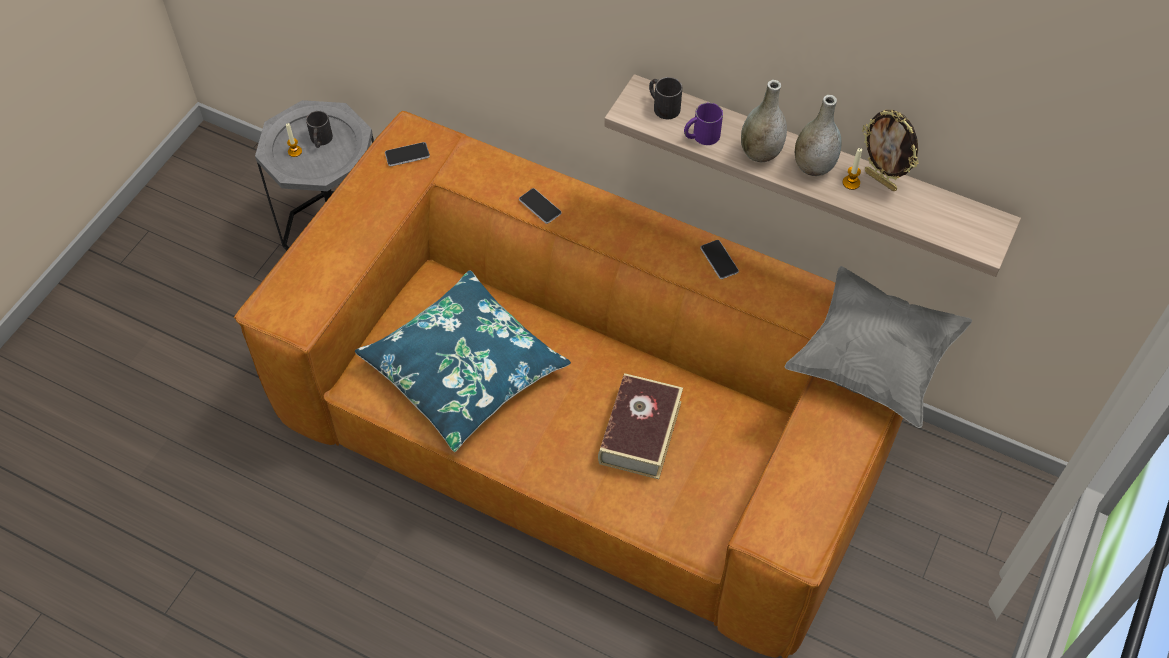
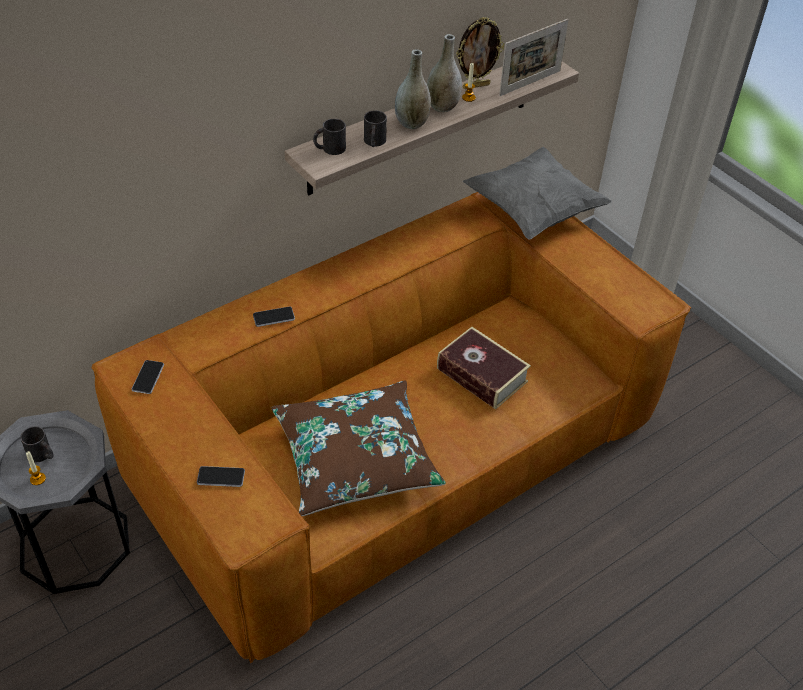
camera: 65 degrees left, 10 degrees down
blue pillow [355,270,571,452] -> brown pillow [272,381,446,516]
purple mug [684,103,723,145] -> black mug [364,110,387,147]
phone [700,240,739,279] -> phone moved to [197,466,245,487]
none -> picture frame [499,19,569,96]

